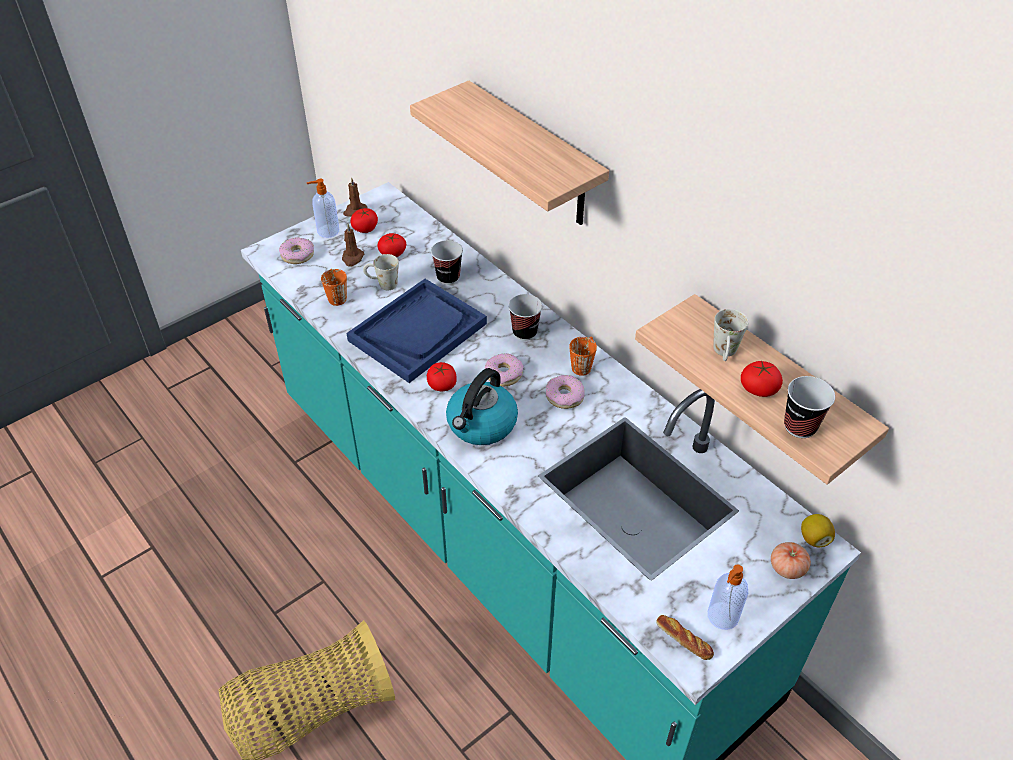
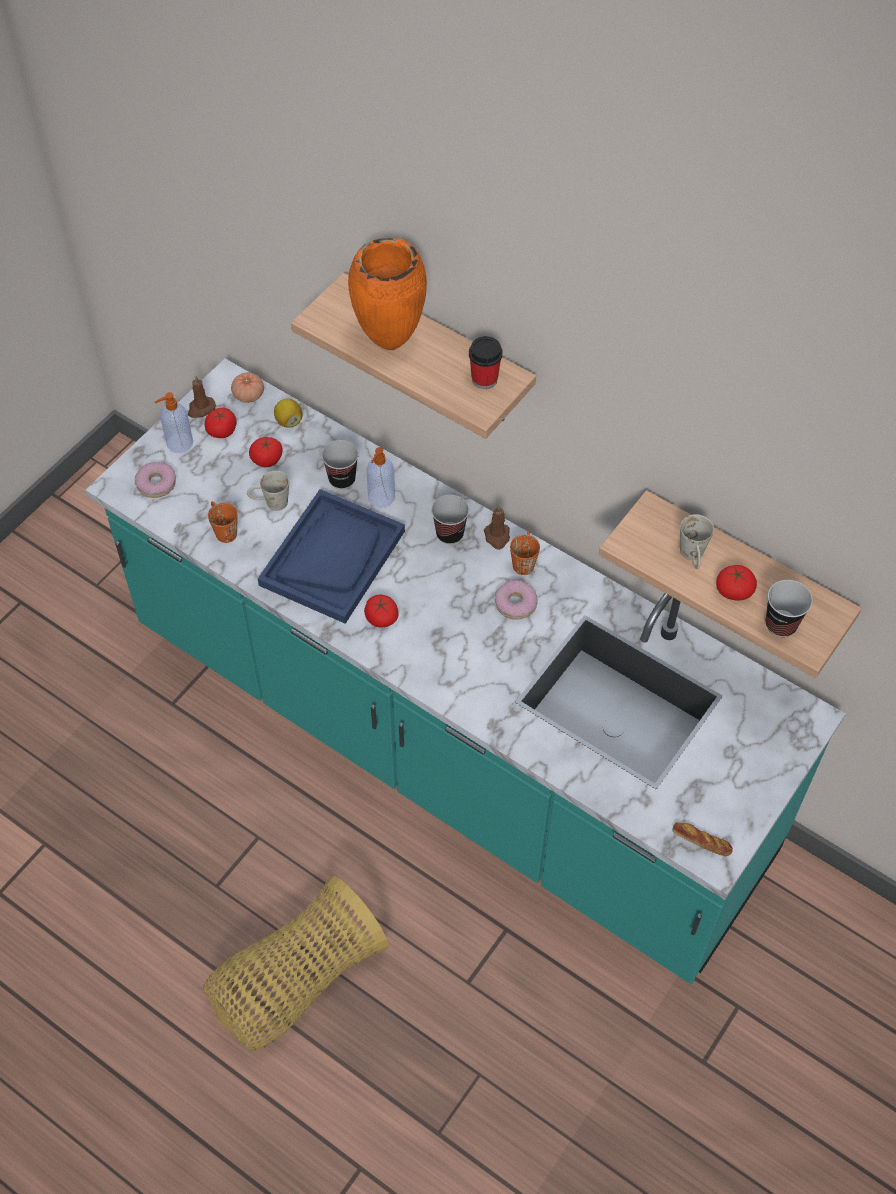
camera: 15 degrees left, 10 degrees up
brown candle [342,224,364,267] -> brown candle moved to [484,505,510,550]
kettle [446,368,518,445] -> none
donut [485,353,523,387] -> none
soap dispenser [708,564,748,630] -> soap dispenser moved to [366,447,395,508]
tomato [771,542,811,579] -> tomato moved to [231,372,264,403]
lemon [801,514,835,547] -> lemon moved to [274,399,303,428]
none -> orange vase [348,238,427,350]
none -> cup [469,336,503,389]

